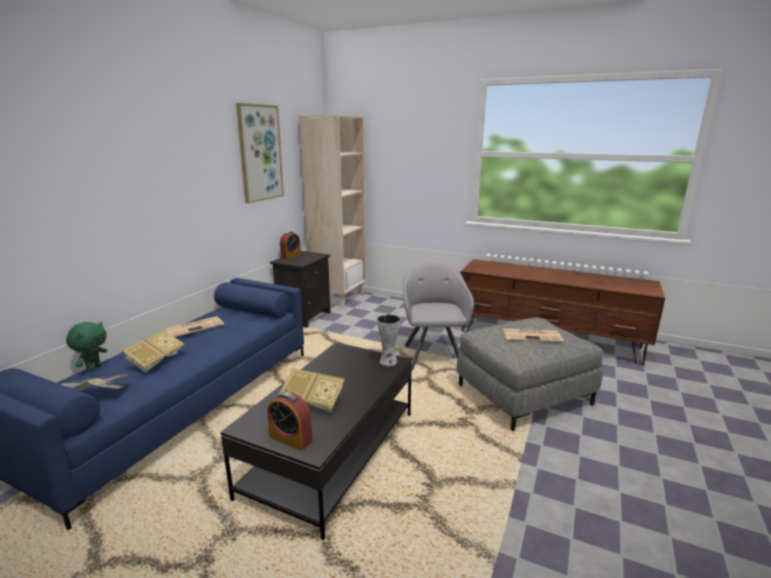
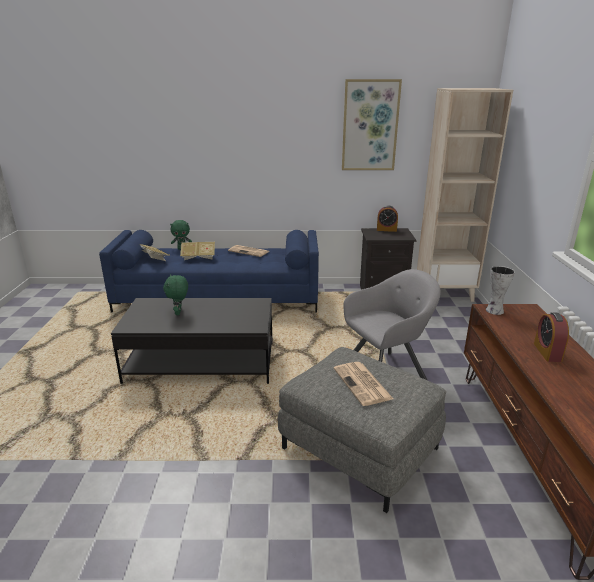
camera: 65 degrees right, 5 degrees up
alarm clock [267,392,313,451] -> alarm clock moved to [534,312,569,362]
book [279,368,345,412] -> green plush toy [163,275,188,315]
vase [377,314,401,366] -> vase moved to [486,266,515,315]

